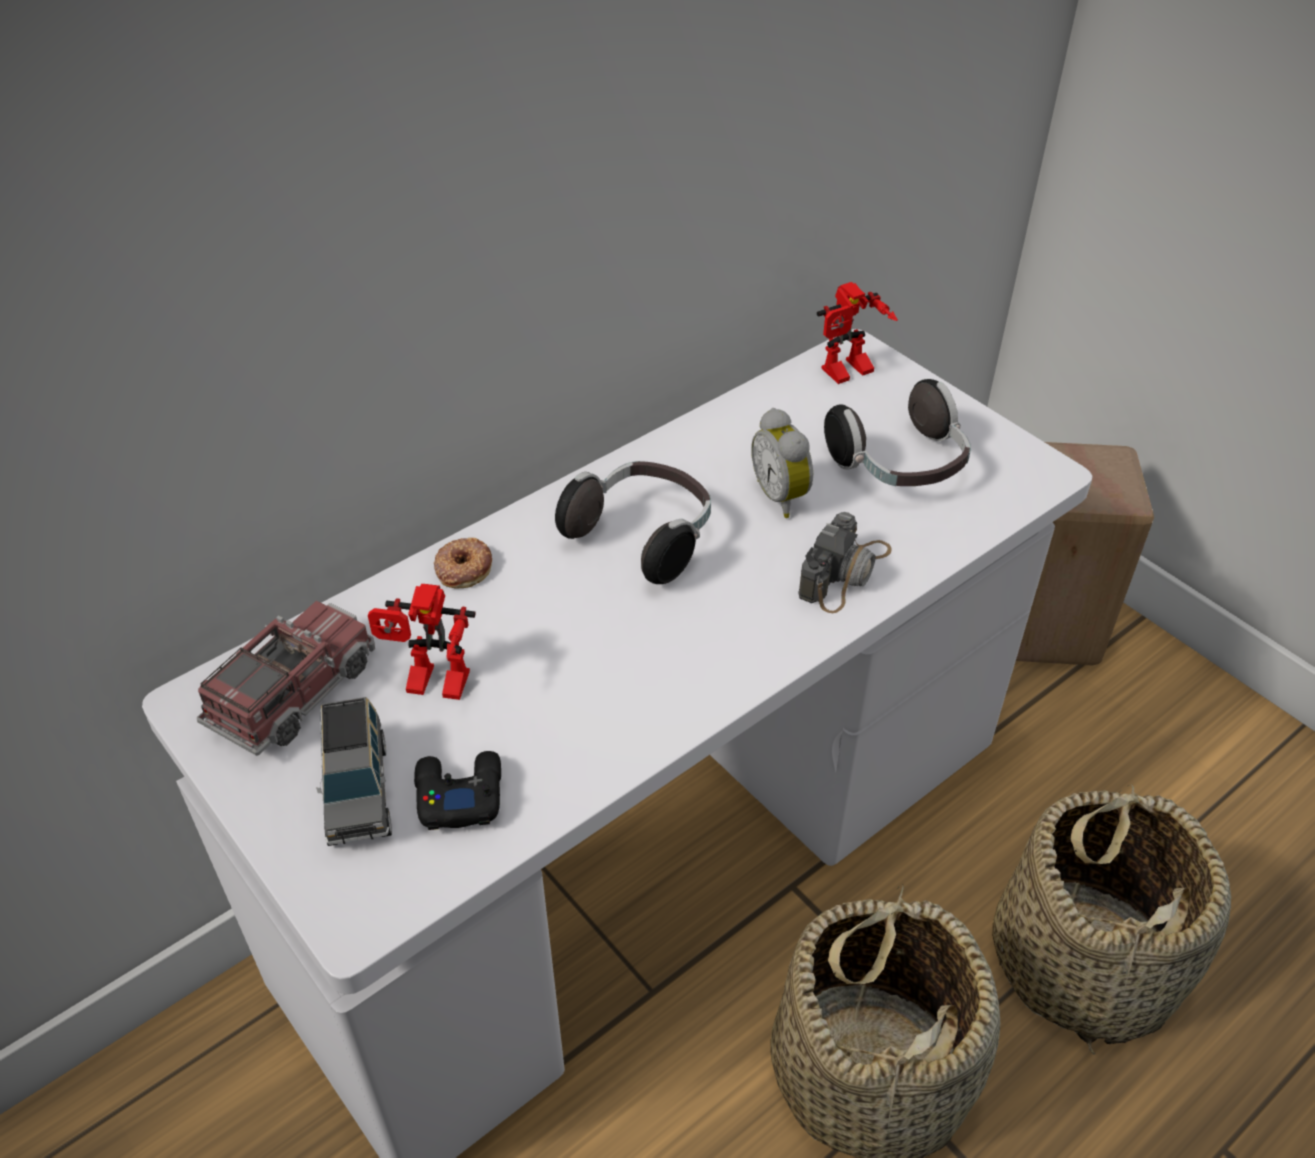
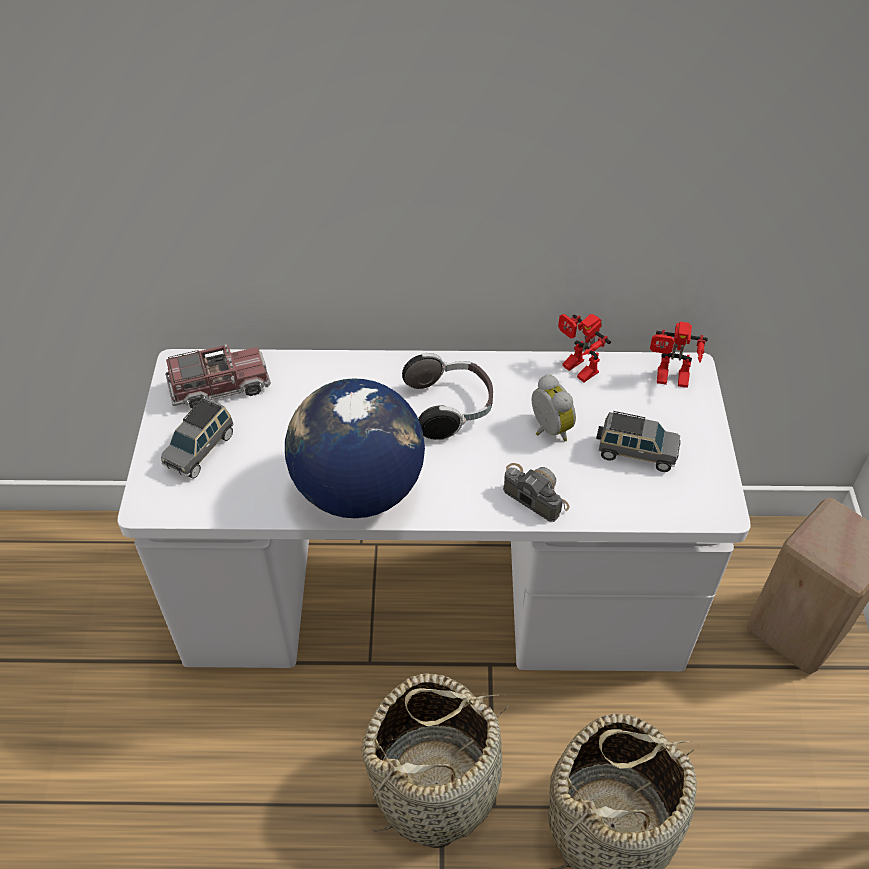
camera: 40 degrees right, 5 degrees up
toy robot [368,584,475,700] -> toy robot moved to [558,314,611,382]
black game controller [414,751,501,830] -> none
donut [434,538,492,588] -> none
alarm clock [751,408,813,518] -> alarm clock turned 135 degrees clockwise [532,374,576,441]
camera [798,512,891,613] -> camera turned 120 degrees counterclockwise [503,463,570,522]
headphones [824,379,971,486] -> grey toy car [596,411,681,472]
none -> globe [285,378,425,518]

